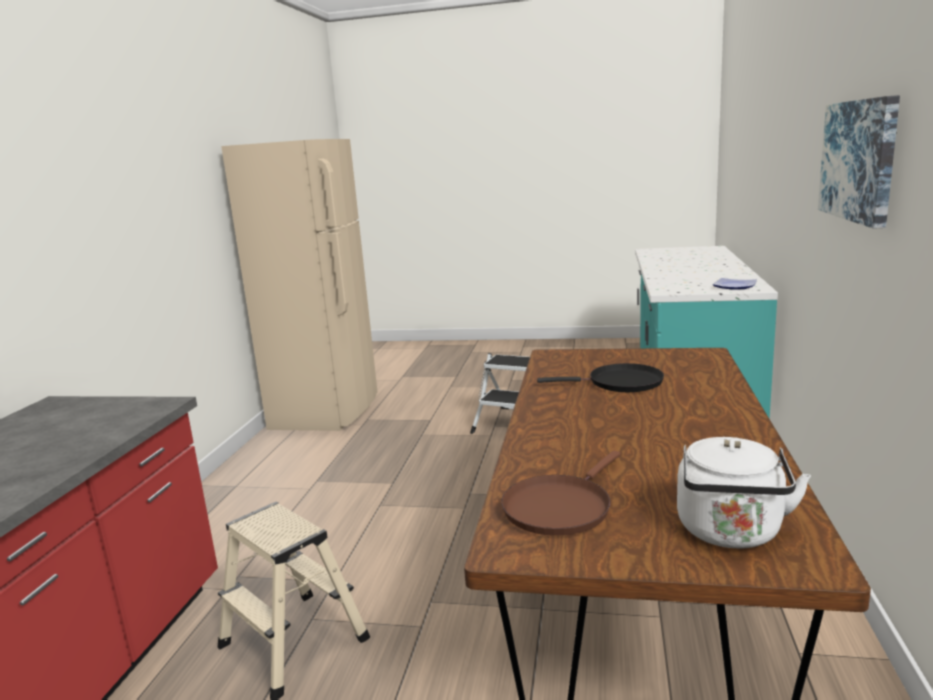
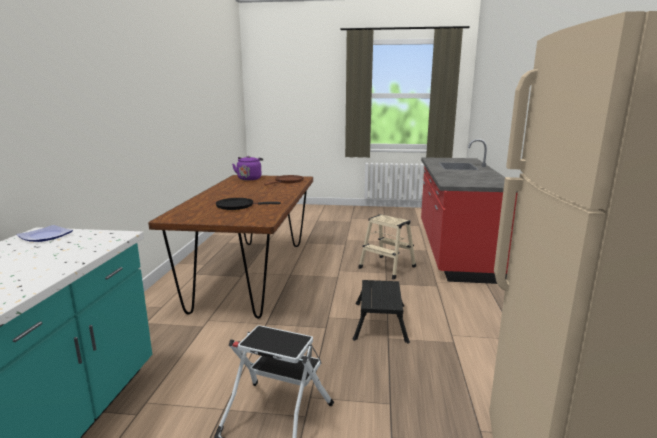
camera: 175 degrees right, 0 degrees up
white kettle [677,437,811,548] -> purple kettle [232,156,263,181]
picture [818,95,900,229] -> none
none -> black step ladder [352,280,410,344]

